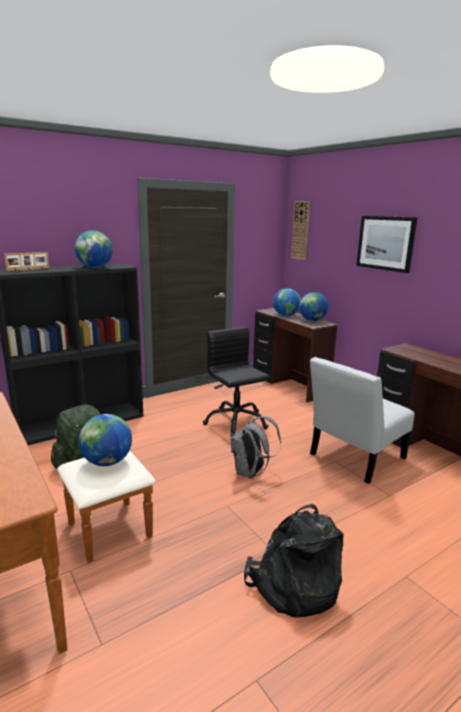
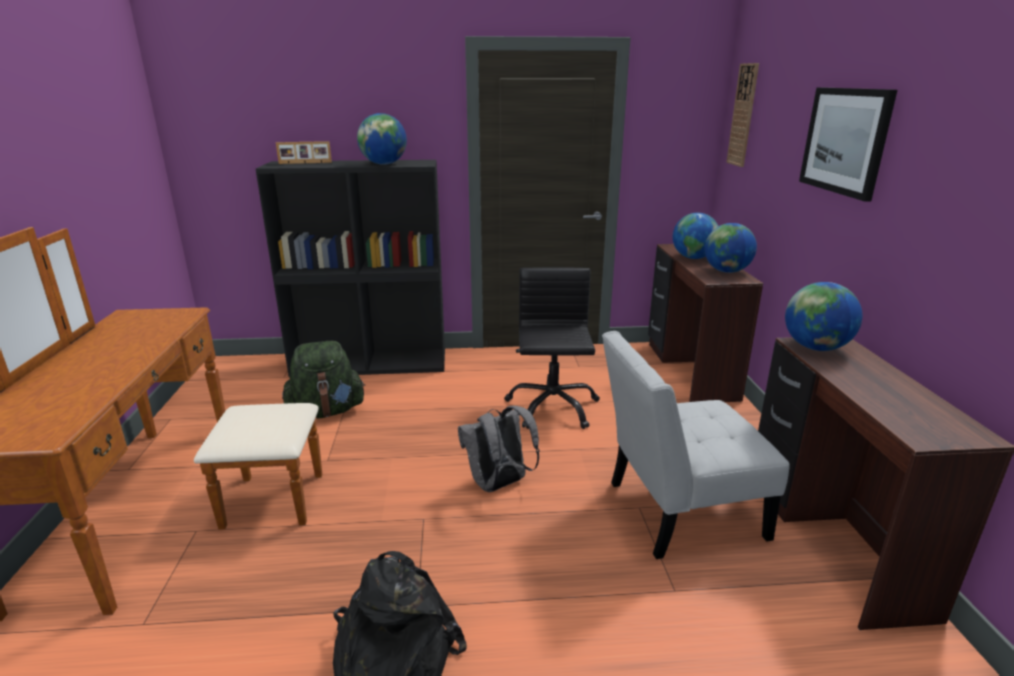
camera: 30 degrees right, 5 degrees up
globe [79,414,132,466] -> globe moved to [785,282,862,351]

